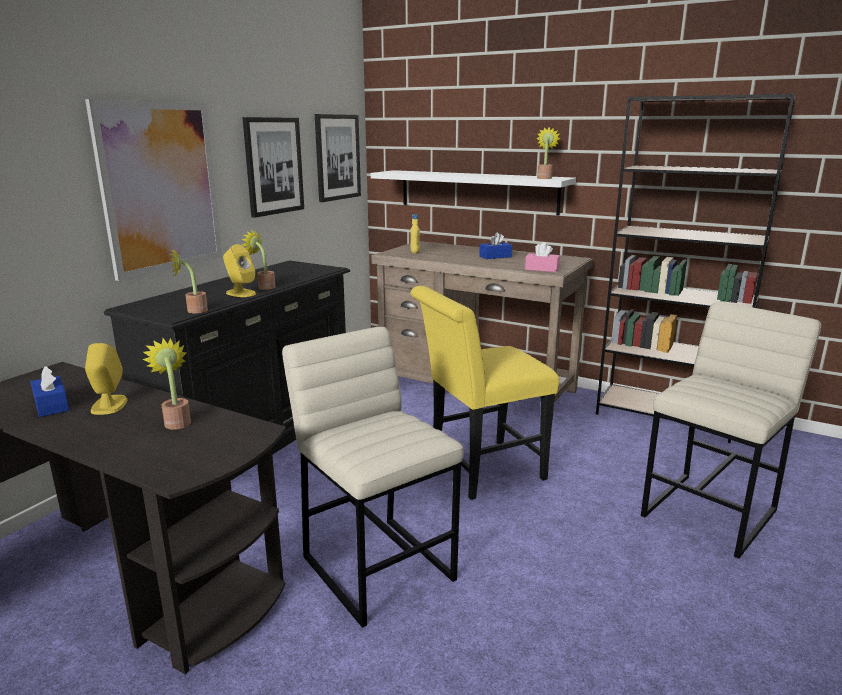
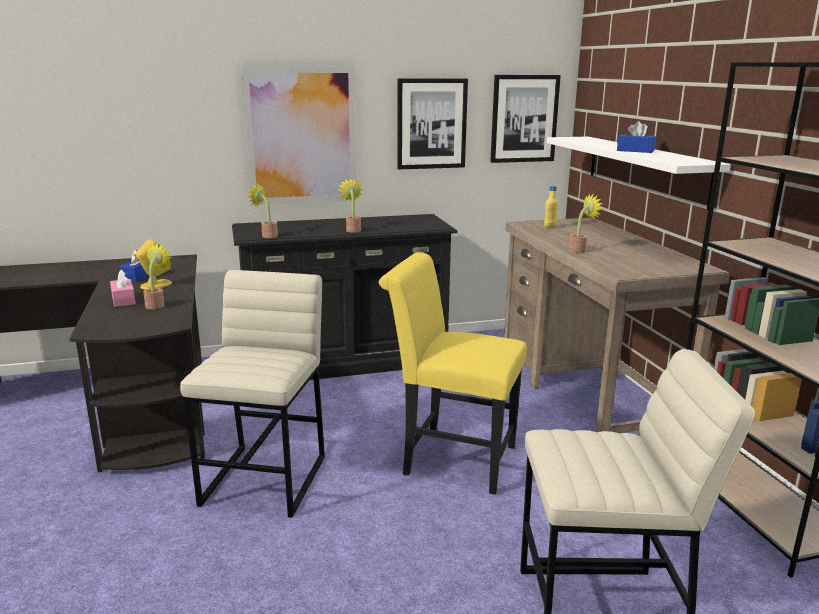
camera: 45 degrees right, 0 degrees up
yellow speaker [223,244,256,297] -> none
blue tissue box [479,232,512,259] -> blue tissue box moved to [617,121,656,153]
pink tissue box [525,242,560,272] -> pink tissue box moved to [110,270,136,307]
potted plant [536,127,560,179] -> potted plant moved to [568,194,602,253]

